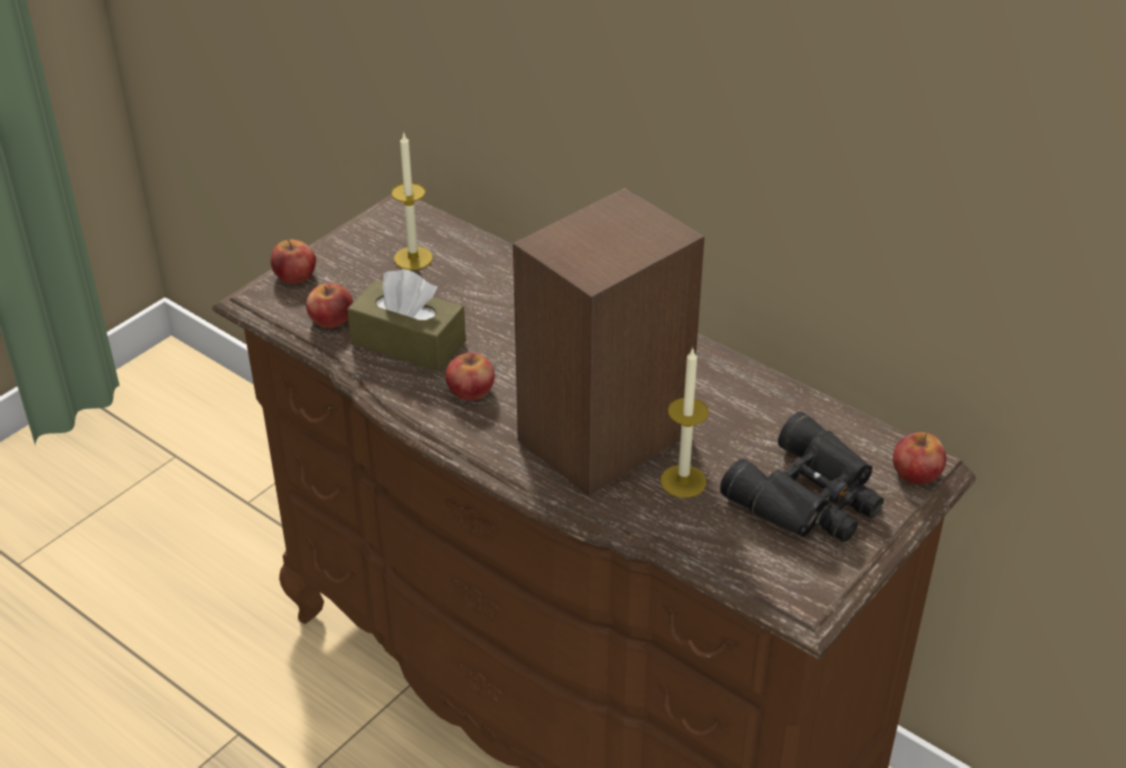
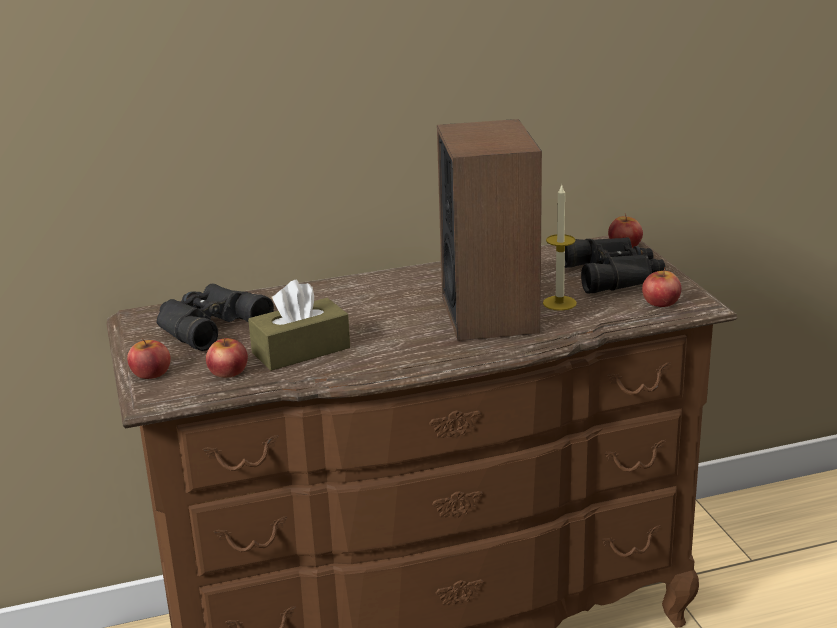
camera: 55 degrees left, 15 degrees down
candle [391,134,433,270] -> black binoculars [157,283,274,351]
apple [446,353,495,401] -> apple moved to [642,268,681,307]

